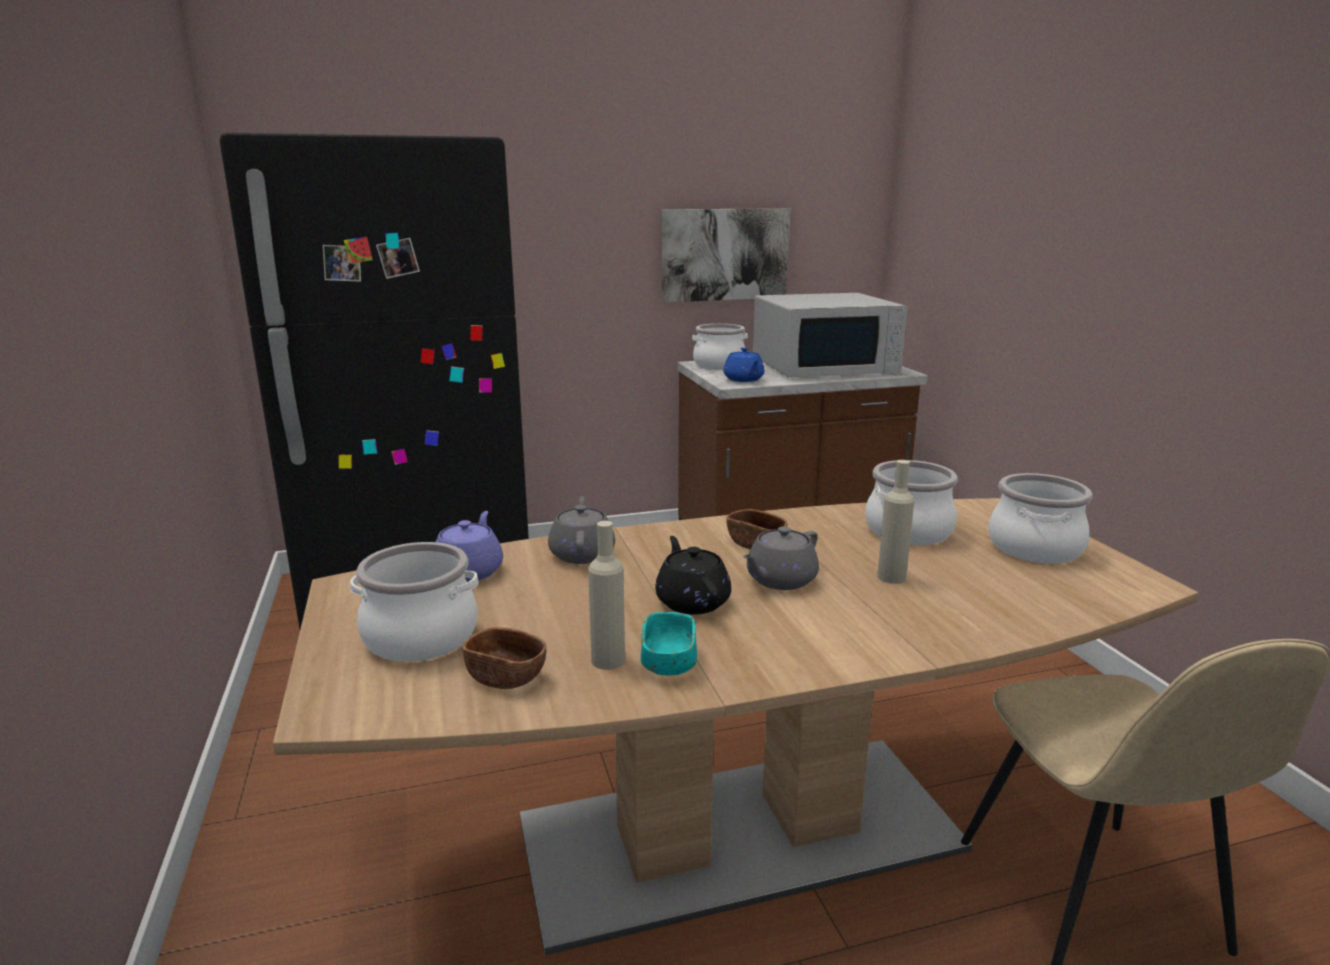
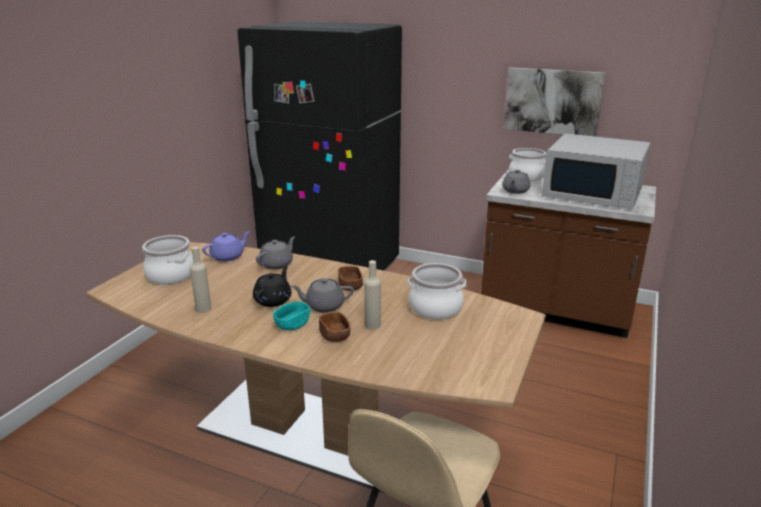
camera: 40 degrees right, 5 degrees up
brown bowl [462,627,546,689] -> brown bowl moved to [319,312,351,342]
turquoise bowl [641,612,697,676] -> turquoise bowl moved to [273,301,310,330]
blue teapot [723,347,764,382] -> grey teapot [502,170,530,194]
cooking pot [988,473,1092,564] -> none

